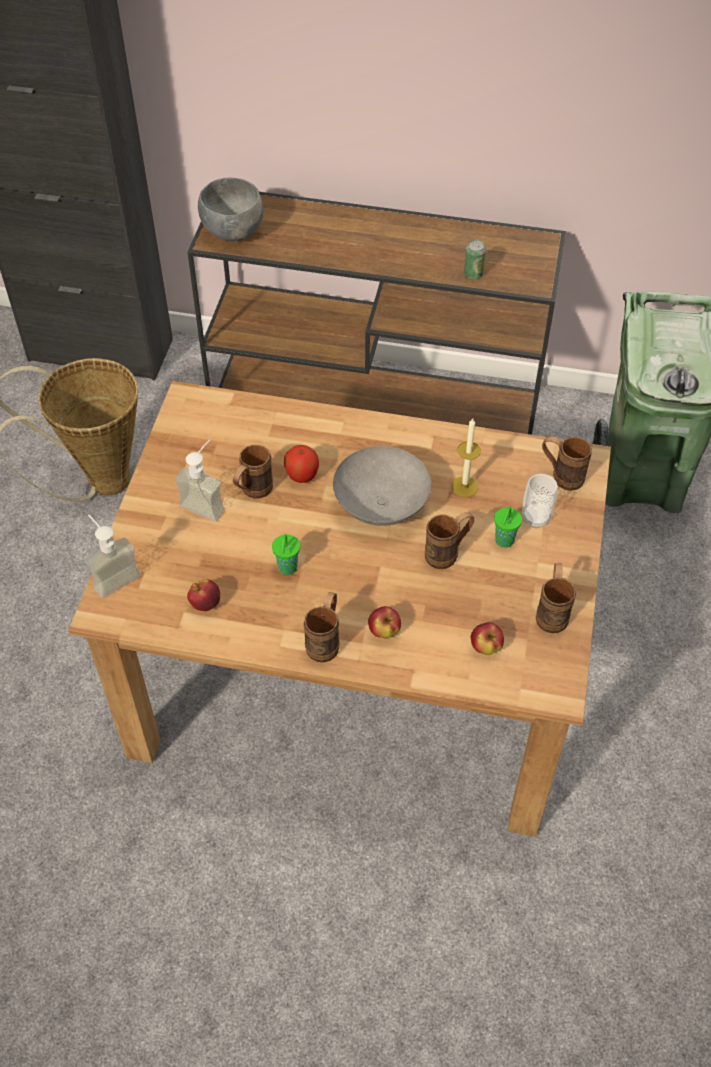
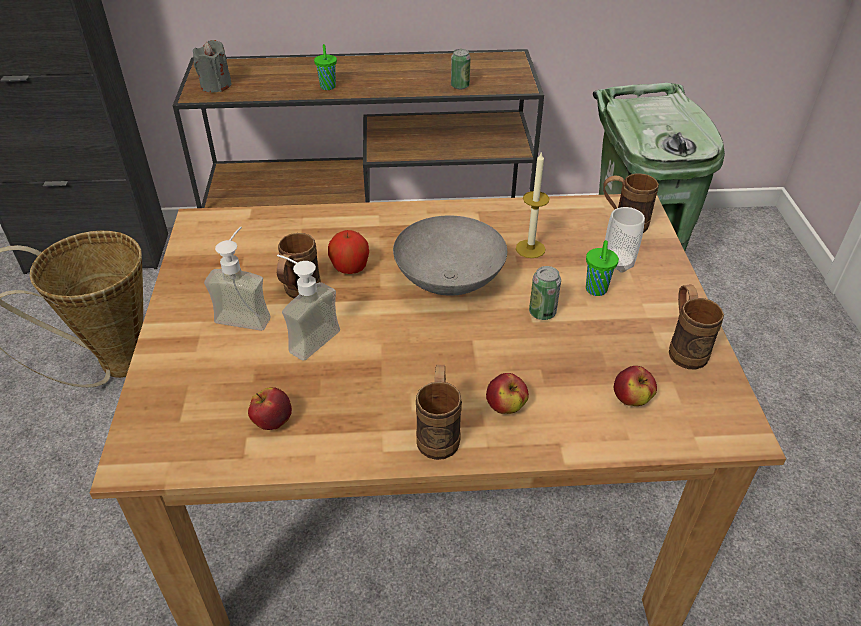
camera: 15 degrees left, 10 degrees down
soap dispenser [86,514,141,598] -> soap dispenser moved to [277,254,340,361]
grey bowl [198,178,264,242] -> grey candle [193,40,231,92]
green cup [272,534,300,575] -> green cup moved to [314,44,337,90]
brown mug [425,512,475,569] -> can [529,266,561,320]

